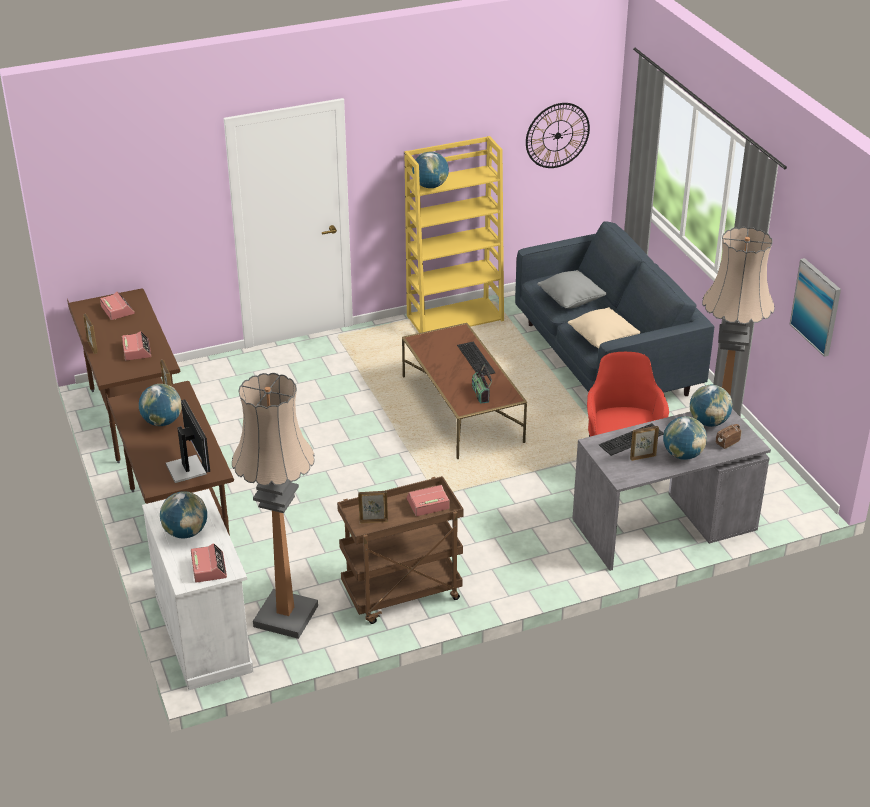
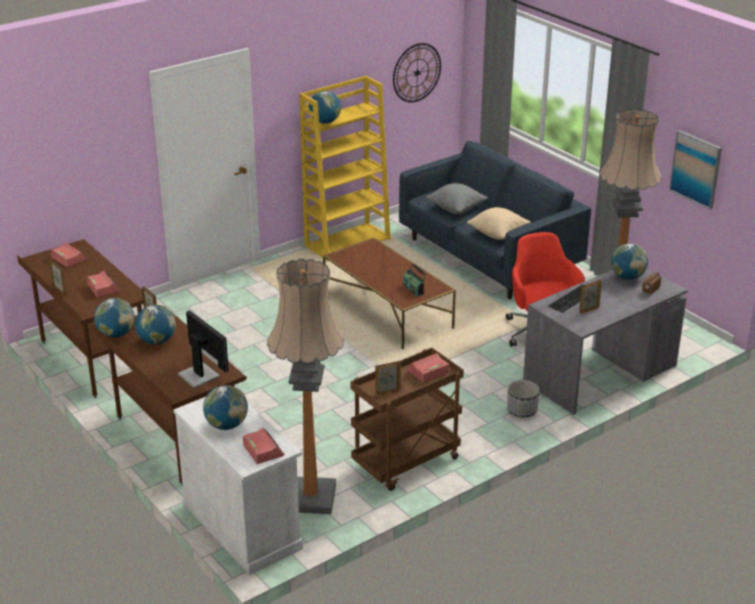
camera: 15 degrees left, 5 degrees down
keyboard [457,342,496,376] -> none
globe [663,416,707,460] -> globe moved to [94,298,135,338]
none -> planter [507,380,540,418]

